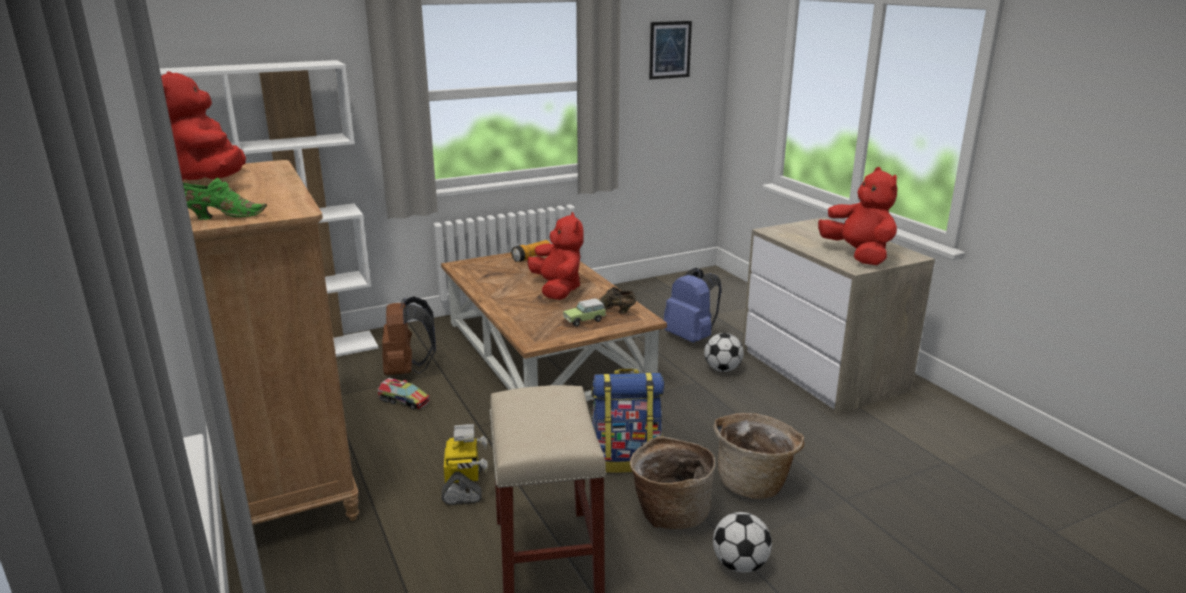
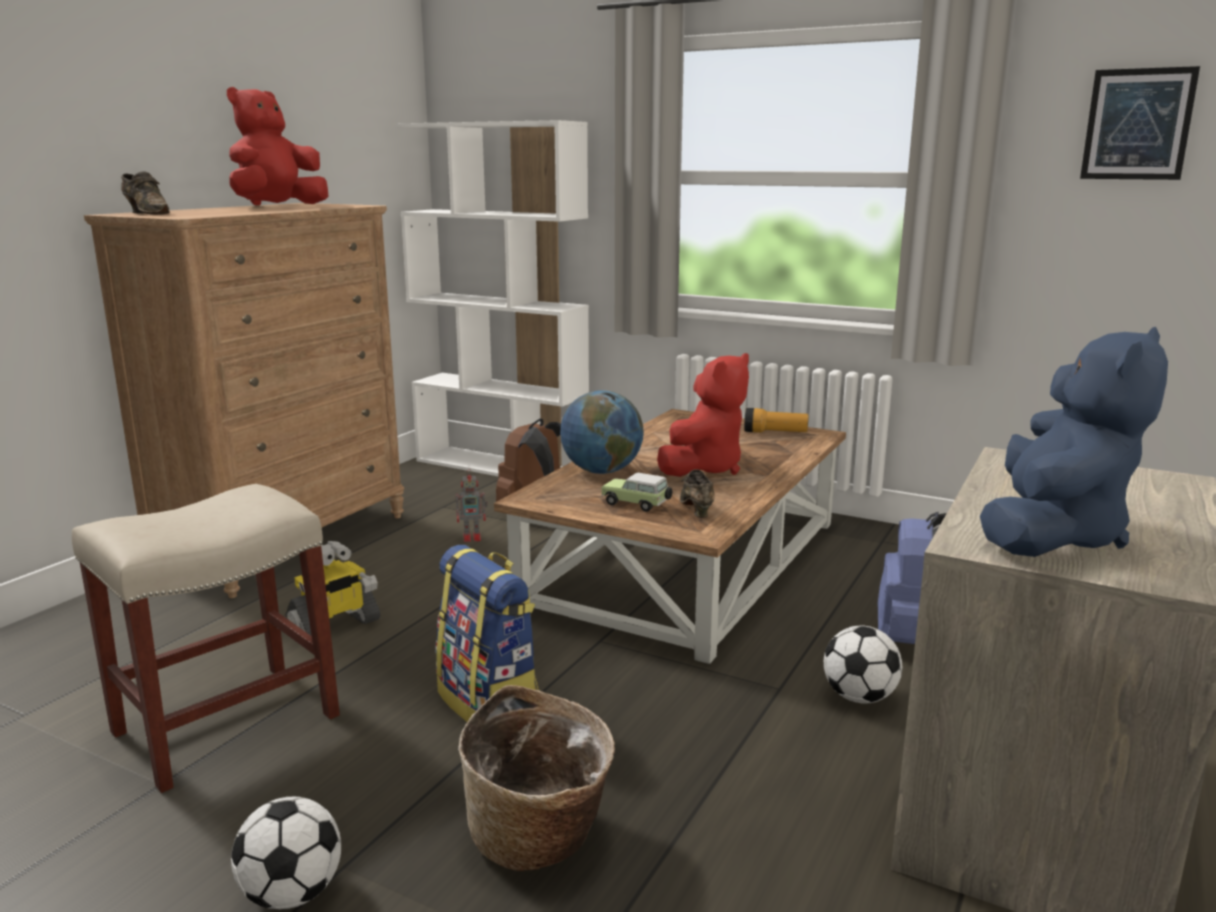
camera: 55 degrees right, 5 degrees down
green shoe [183,178,267,220] -> brown shoe [121,172,170,215]
toy truck [378,378,430,410] -> toy robot [456,469,488,542]
basket [630,436,715,529] -> none
red plush toy [818,167,897,265] -> blue plush toy [980,327,1168,557]
none -> globe [560,390,644,474]

